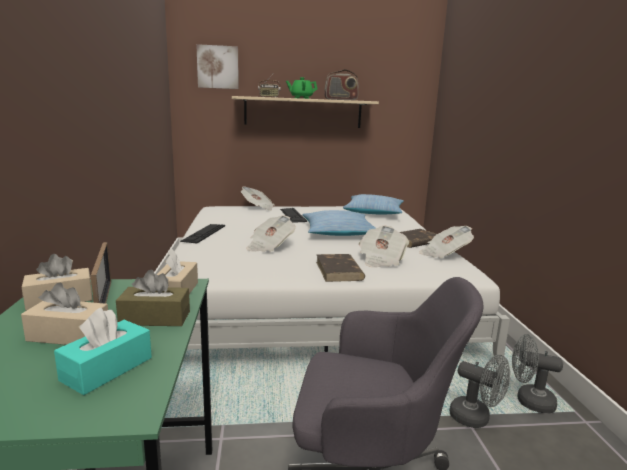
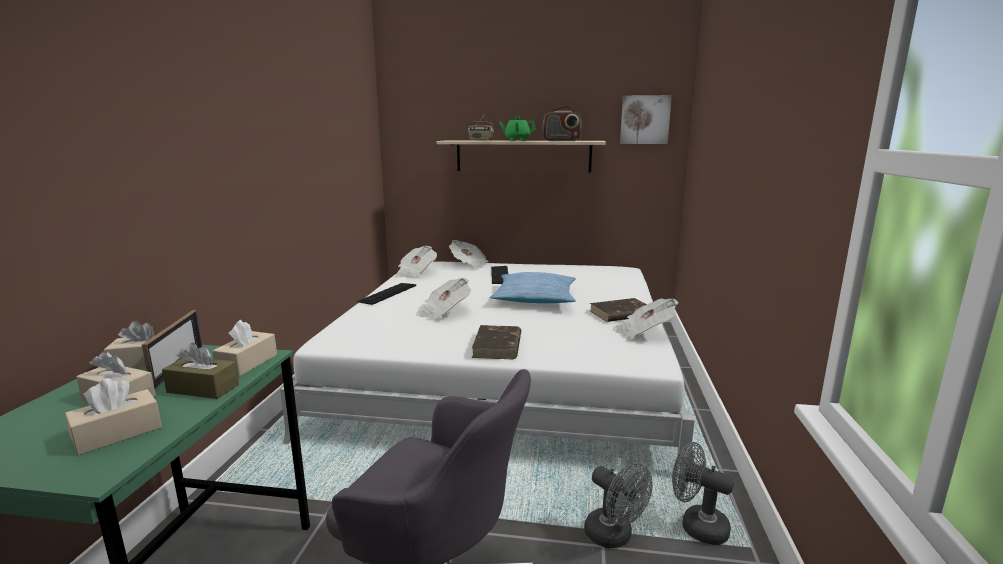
camera: 15 degrees right, 0 degrees up
turquoise tissue box [54,308,152,395] -> beige tissue box [65,378,162,455]
picture [196,44,239,89] -> picture moved to [620,95,672,144]
pillow [343,194,404,214] -> none
newspaper [359,226,409,268] -> newspaper moved to [396,246,437,277]

